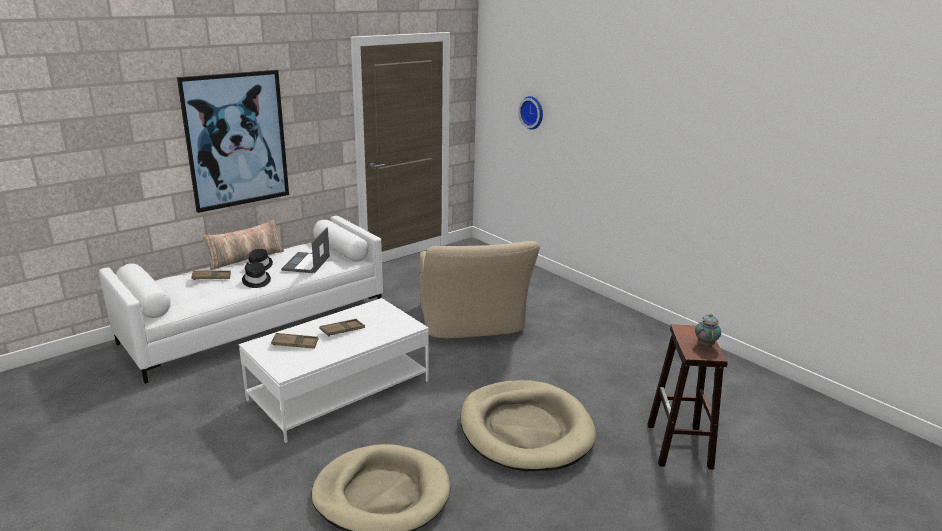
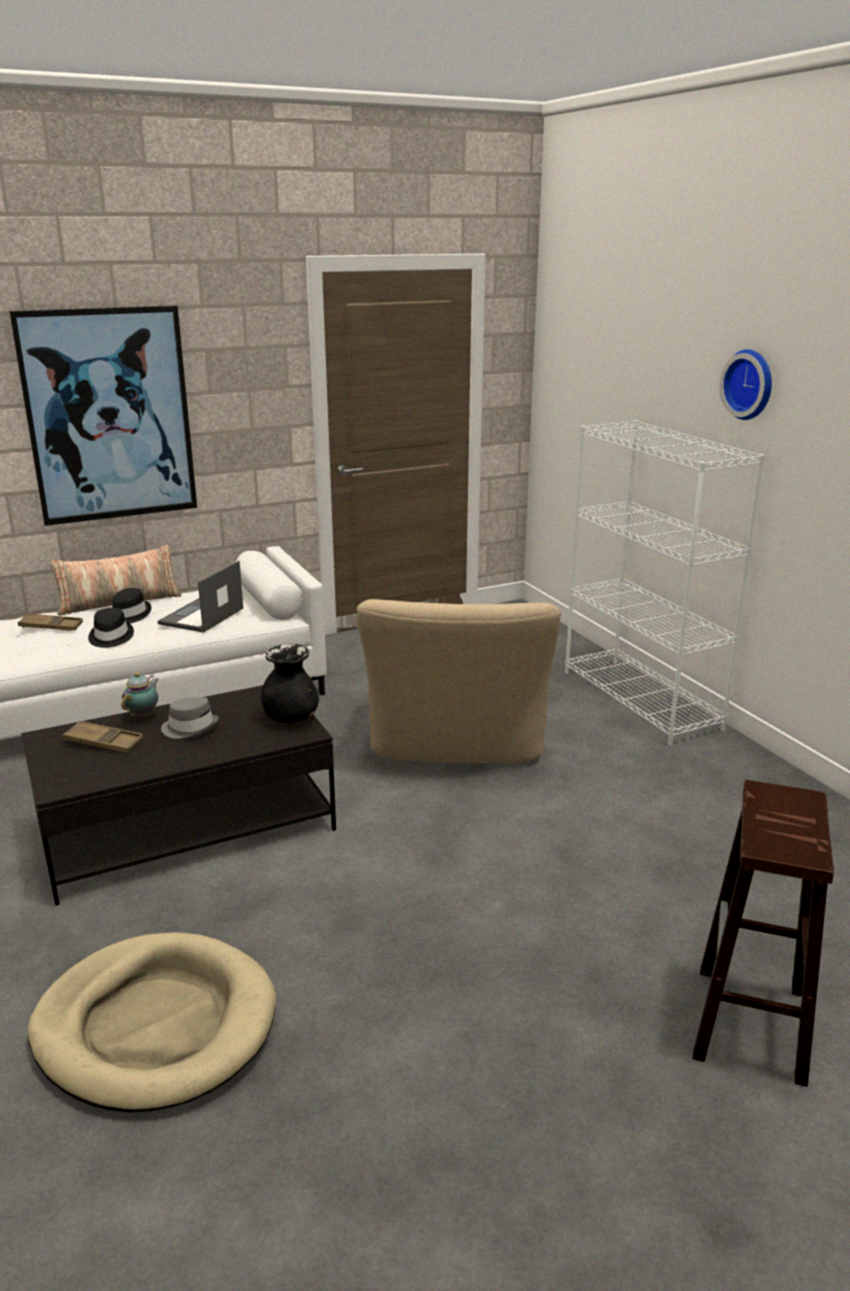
camera: 15 degrees right, 0 degrees up
white coffee table [239,298,429,443] -> black coffee table [21,685,336,905]
brown tray [320,319,365,336] -> grey hat [161,697,219,739]
beige dog bed [460,380,596,471] -> none
wall clock [518,96,543,130] -> wall clock moved to [719,349,772,420]
teapot [695,314,721,346] -> teapot moved to [121,672,158,719]
none -> black vase [261,644,319,723]
none -> white bookcase [565,420,765,746]

